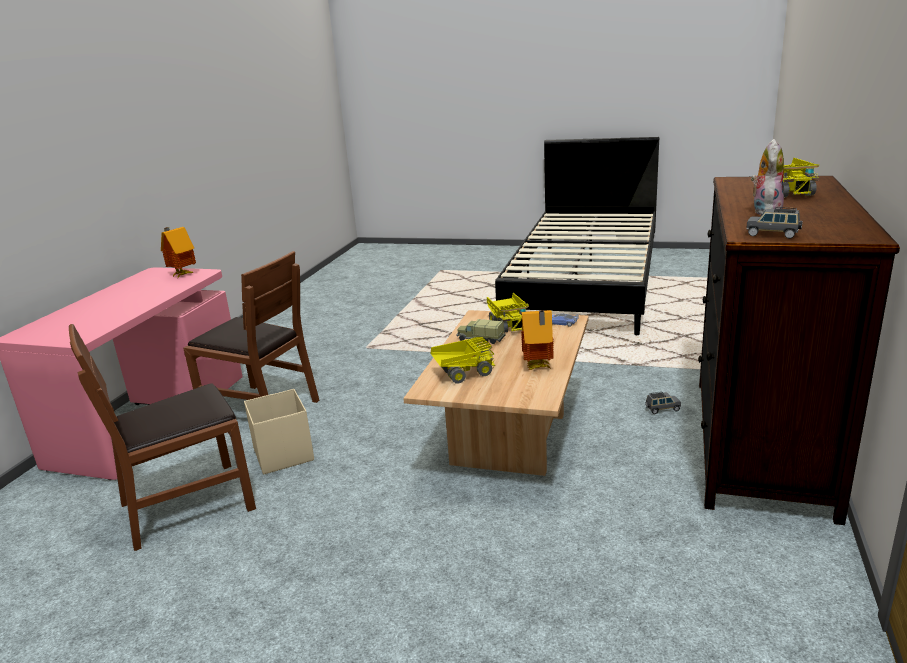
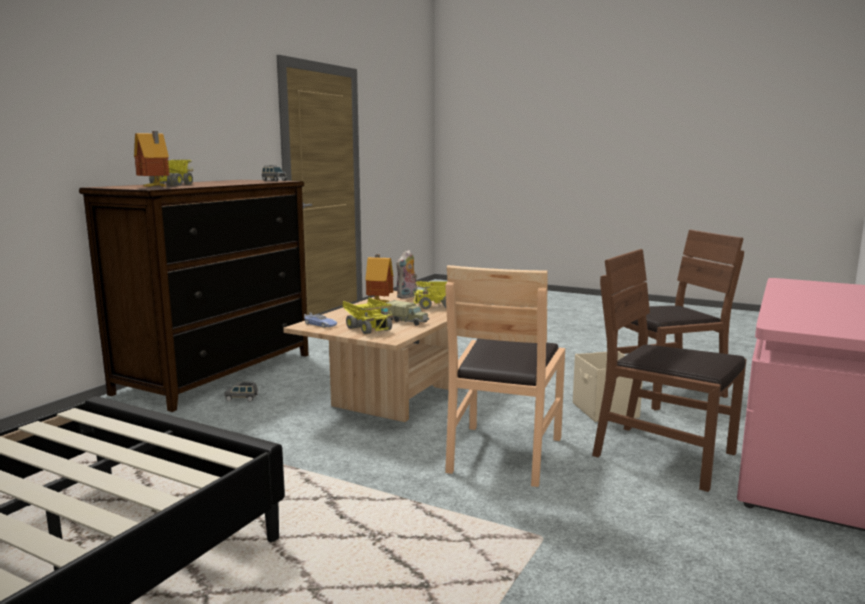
camera: 170 degrees left, 10 degrees down
toy house [161,227,196,278] -> toy house moved to [134,131,170,187]
toy truck [487,293,529,333] -> toy truck turned 150 degrees clockwise [343,298,393,334]
plush toy [751,139,784,215] -> plush toy moved to [397,250,417,299]
none -> brown chair [445,265,565,487]

